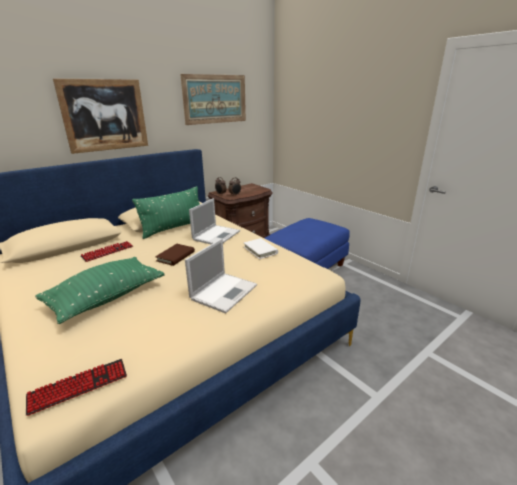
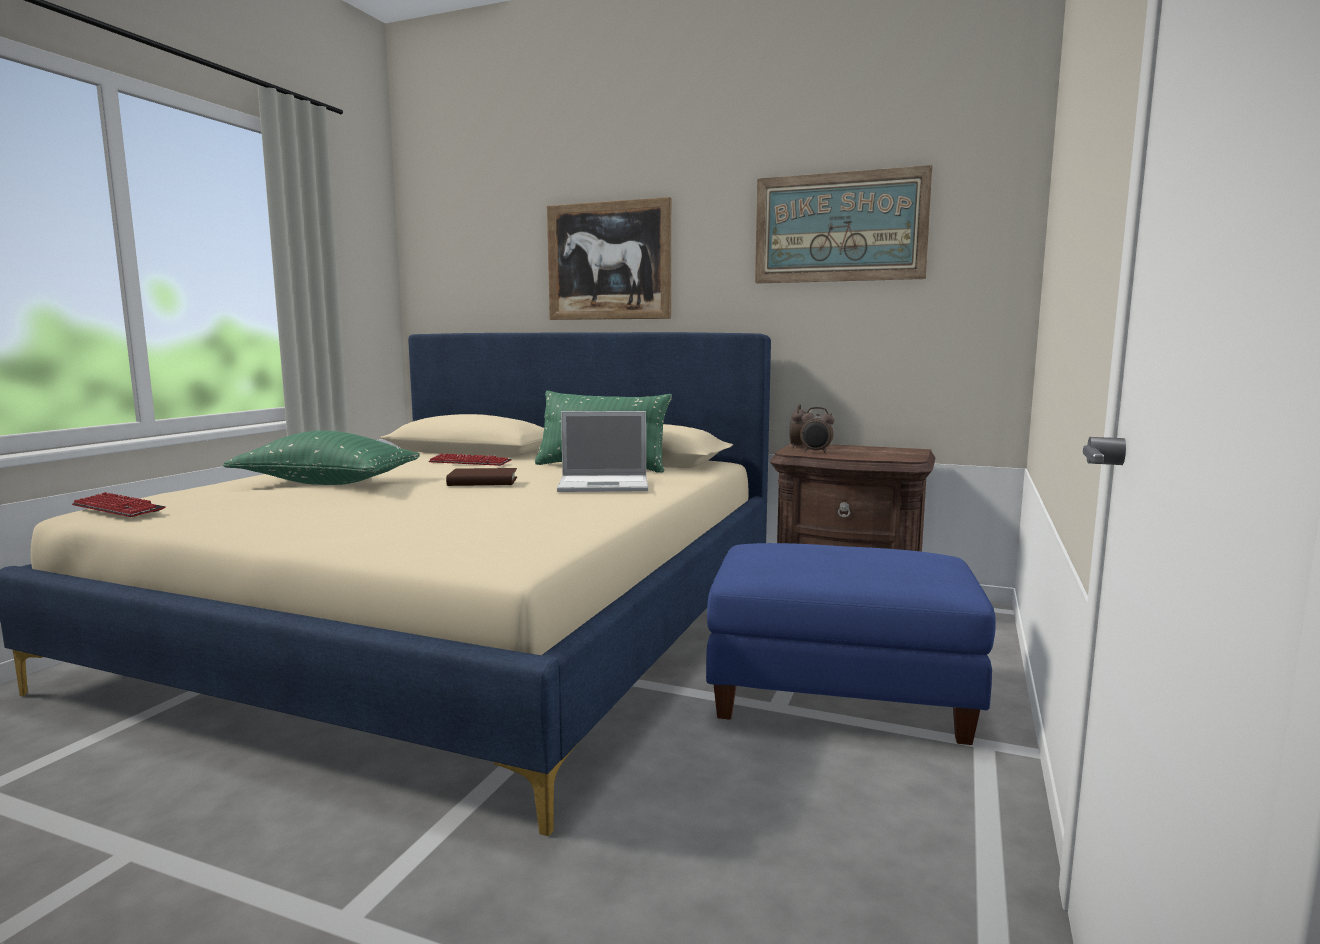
camera: 60 degrees right, 15 degrees down
laptop [185,239,257,314] -> none
white book [244,238,278,259] -> none

